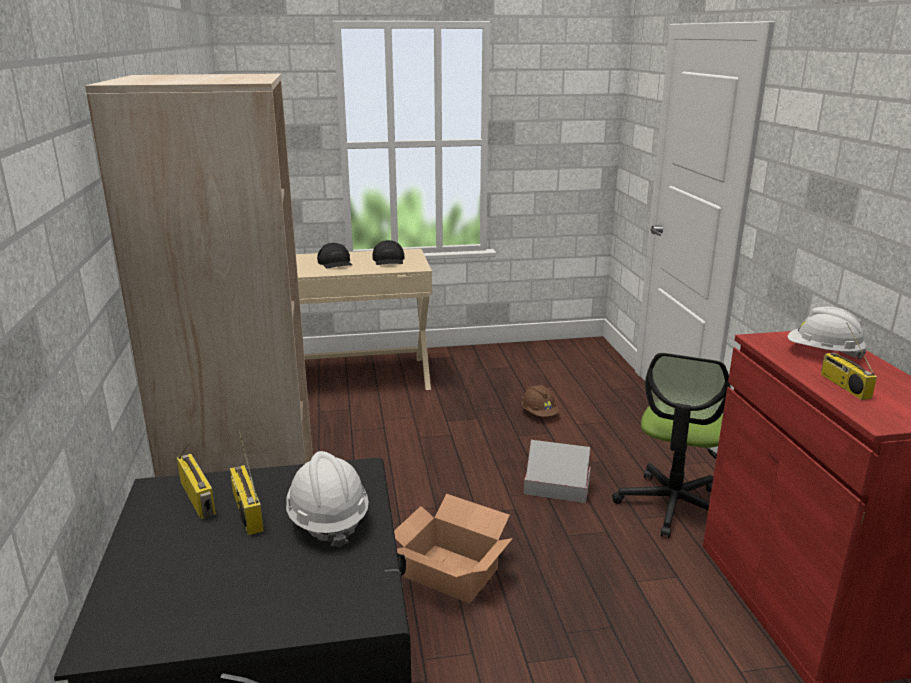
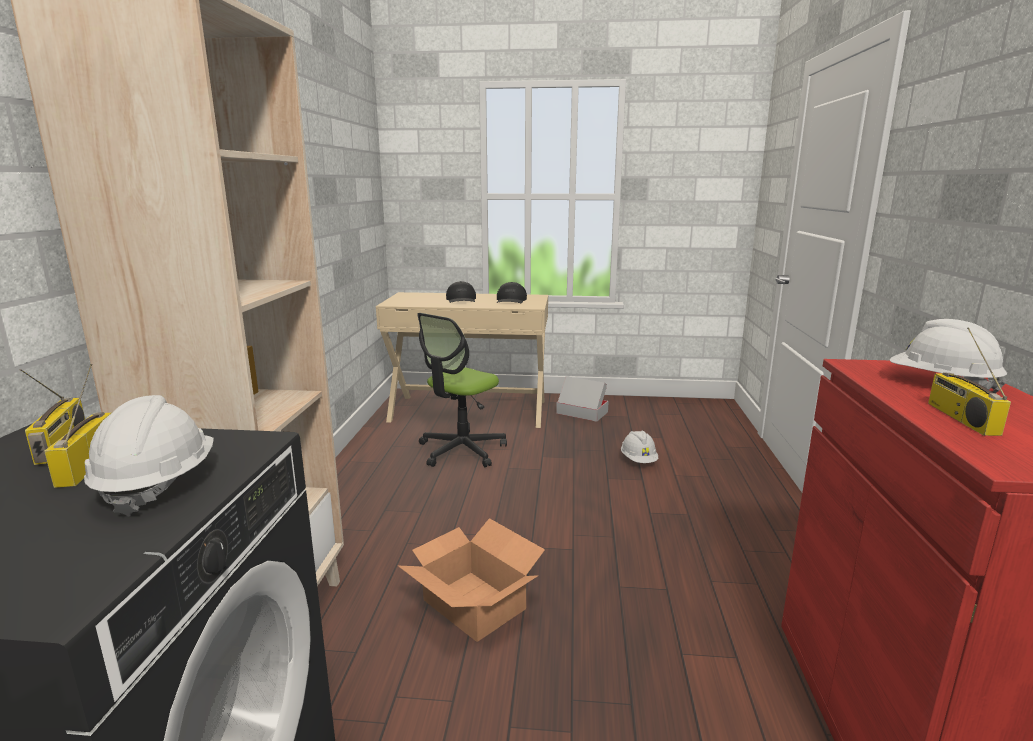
camera: 15 degrees right, 5 degrees down
brown hard hat [521,385,559,417] -> white hard hat [621,431,658,463]
cardboard box [524,440,591,503] -> cardboard box moved to [556,376,609,422]
office chair [612,353,731,538] -> office chair moved to [417,313,507,467]

